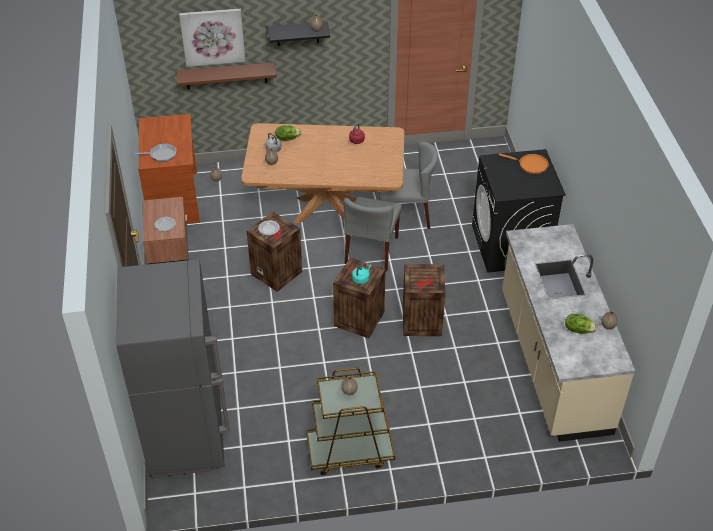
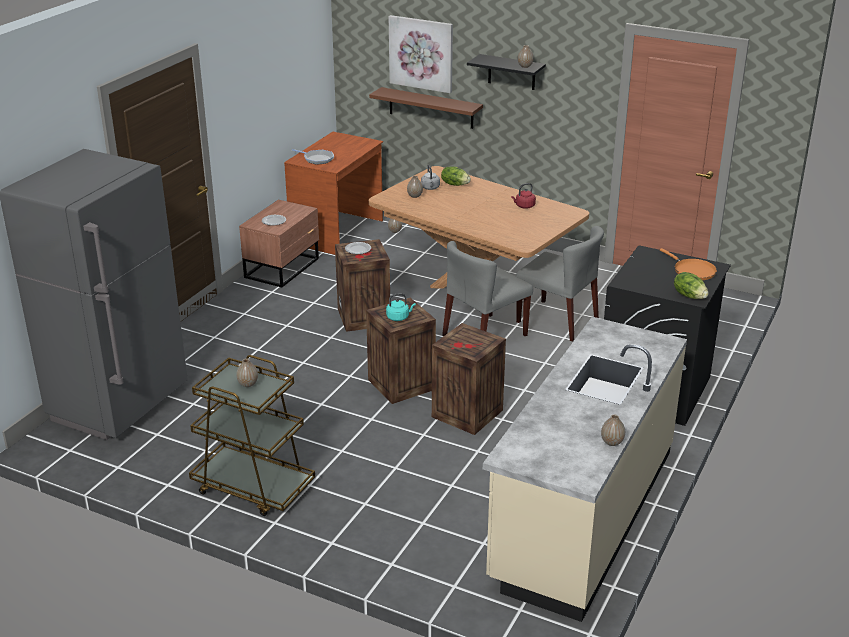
camera: 35 degrees right, 15 degrees down
lettuce [565,314,597,334] -> lettuce moved to [674,272,709,299]

